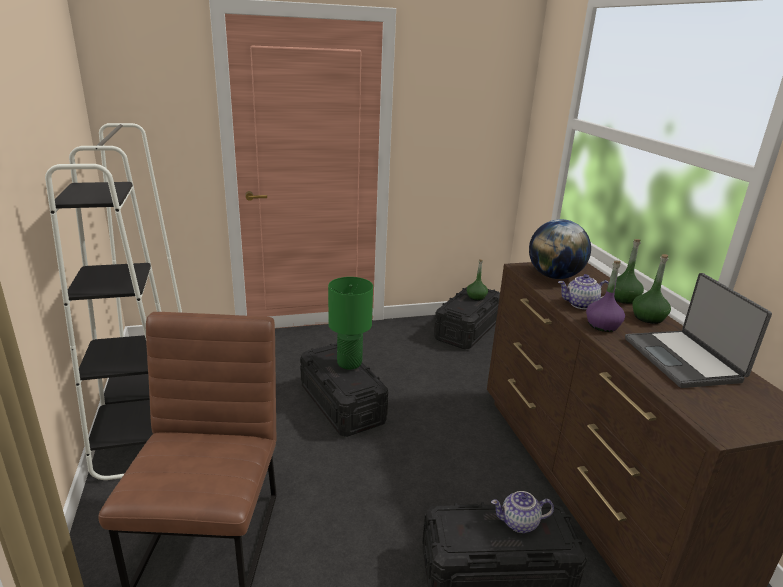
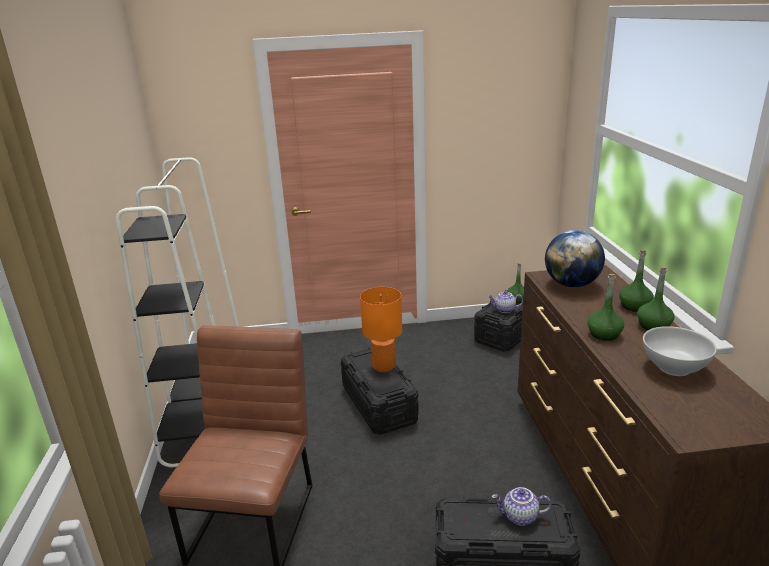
camera: 10 degrees right, 0 degrees up
green table lamp [328,277,373,370] -> orange table lamp [360,287,402,373]
teapot [558,274,609,309] -> teapot moved to [488,291,523,313]
purple bottle [586,261,625,332] -> green bottle [587,274,624,341]
laptop [625,273,772,388] -> white bowl [643,326,717,376]

